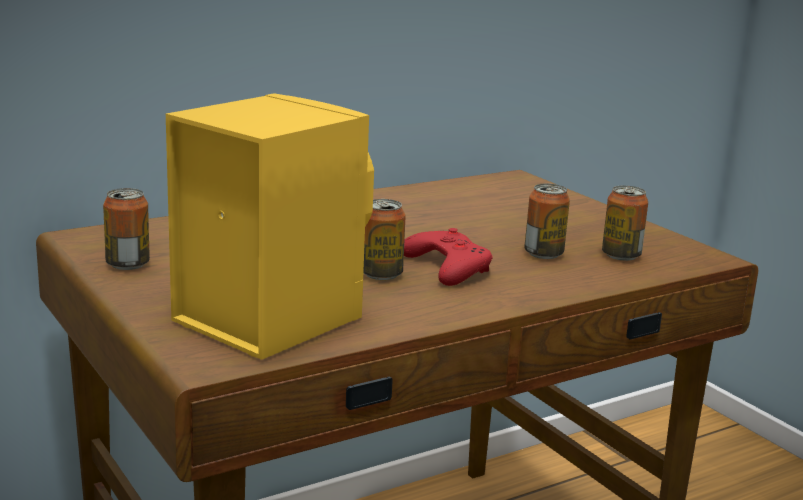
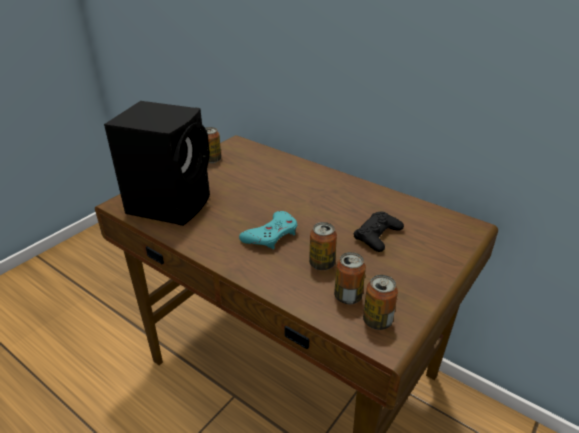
camera: 70 degrees right, 15 degrees up
yellow speaker [166,93,374,360] -> black speaker [104,101,210,226]
can [363,199,406,280] -> can moved to [363,275,398,330]
red game controller [404,228,492,286] -> turquoise game controller [239,211,297,249]
none -> black game controller [354,212,404,252]

